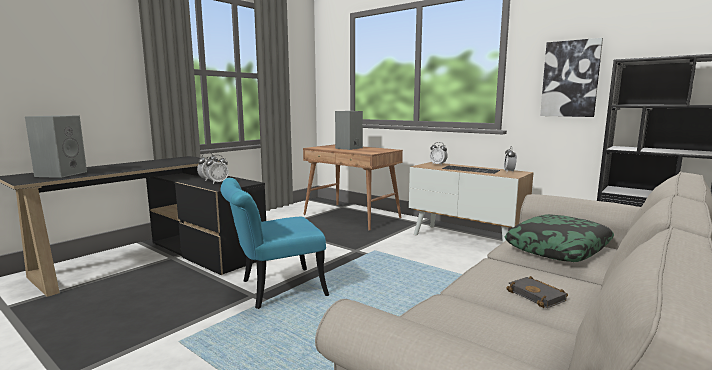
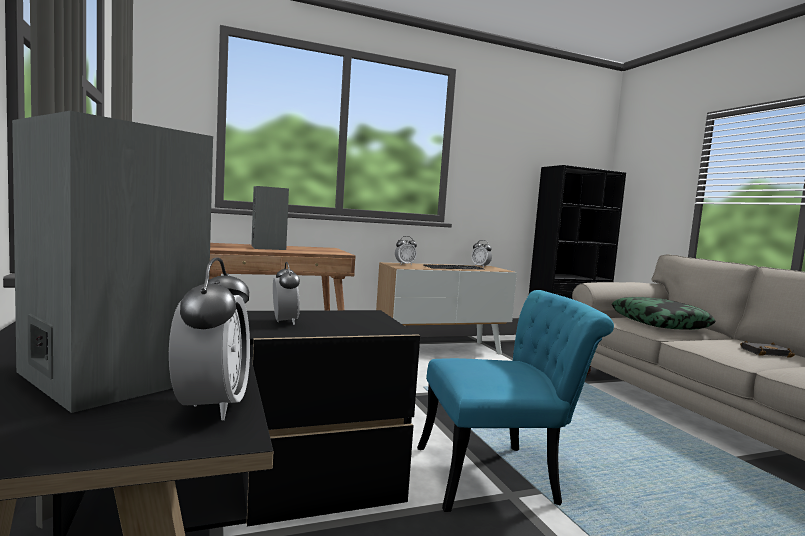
camera: 60 degrees left, 5 degrees down
alarm clock [206,155,229,184] -> alarm clock moved to [169,258,250,420]
turquoise chair [221,178,329,309] -> turquoise chair turned 105 degrees counterclockwise [417,290,614,512]
picture [540,38,603,117] -> none

